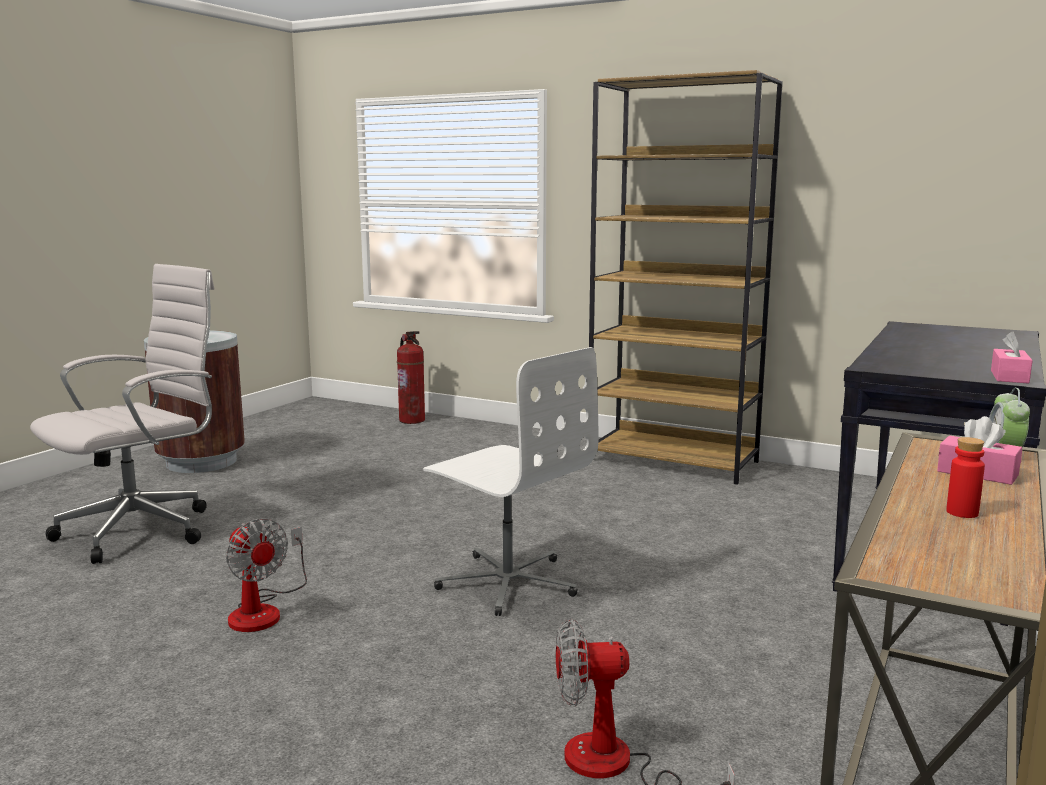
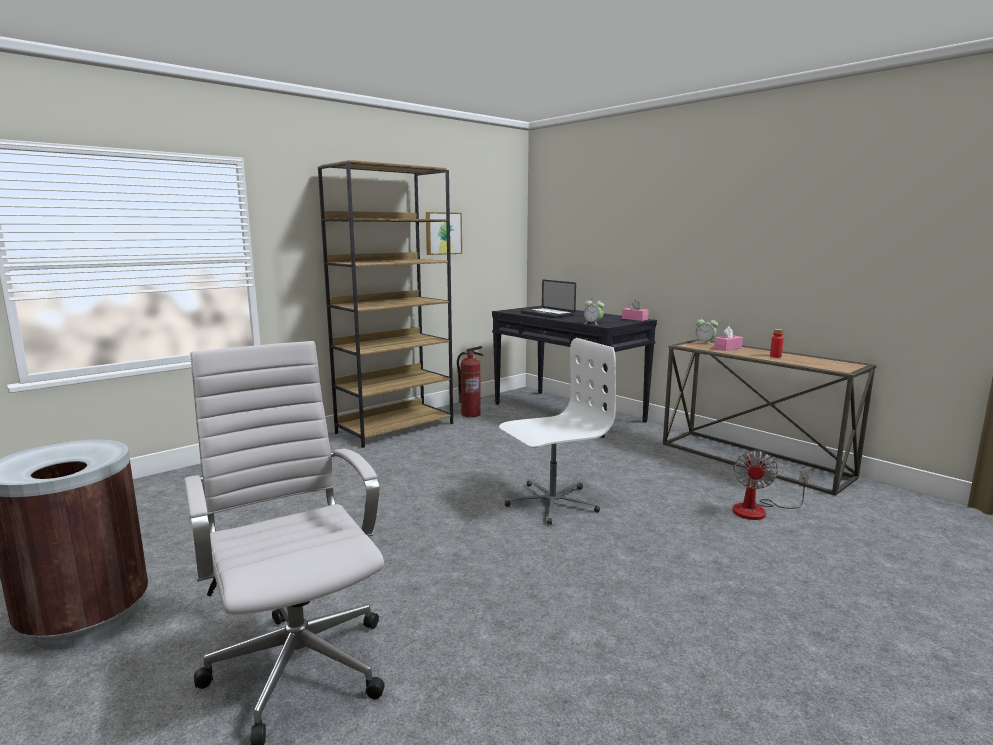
camera: 70 degrees left, 0 degrees up
fan [226,519,307,632] -> none
fire extinguisher [397,331,425,424] -> fire extinguisher moved to [457,346,483,417]
none -> picture [426,212,462,255]
none -> laptop [521,279,576,318]
none -> alarm clock [583,298,604,325]

